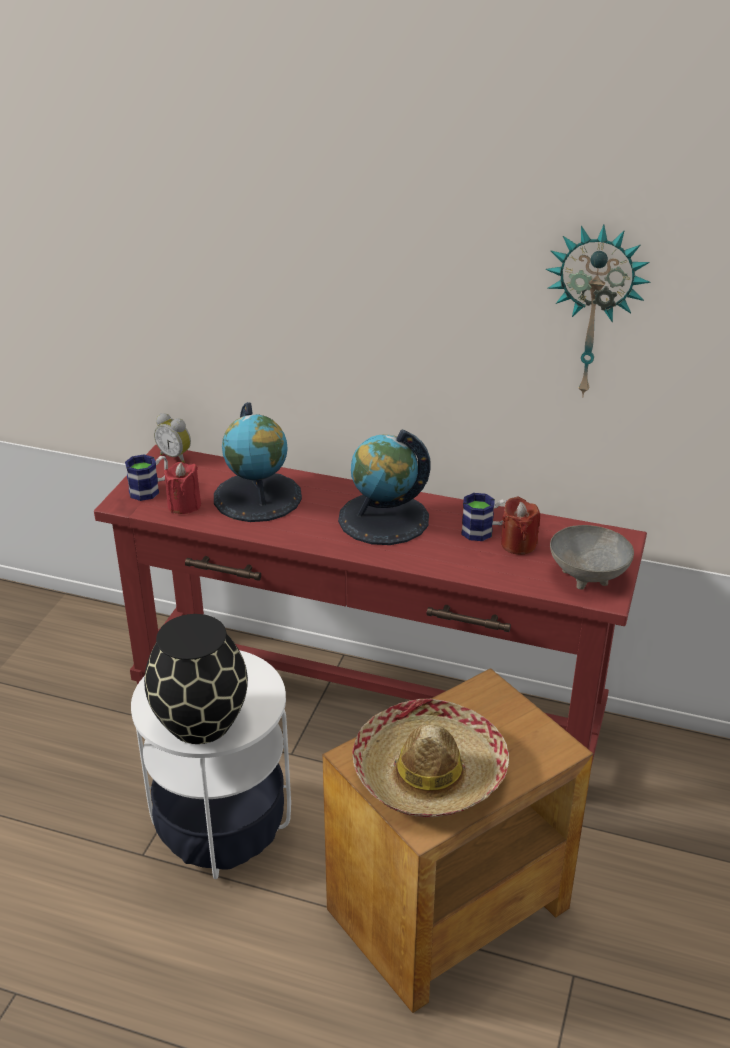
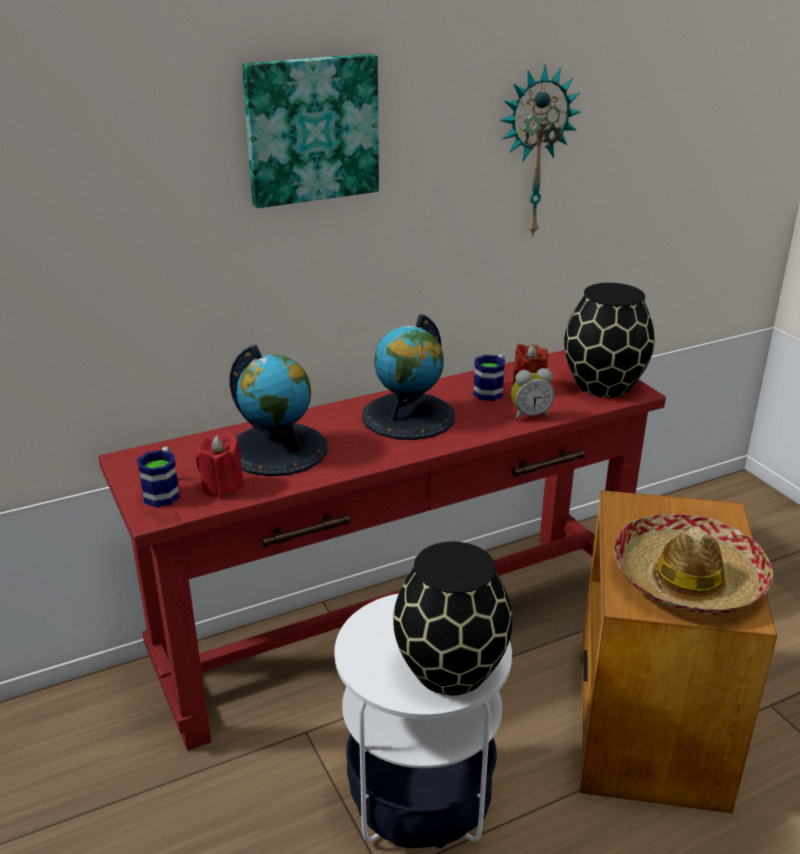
camera: 45 degrees left, 5 degrees down
alarm clock [154,413,191,463] -> alarm clock moved to [511,368,554,420]
grey bowl [550,525,634,590] -> black vase [564,283,655,397]
none -> picture [242,54,379,208]

